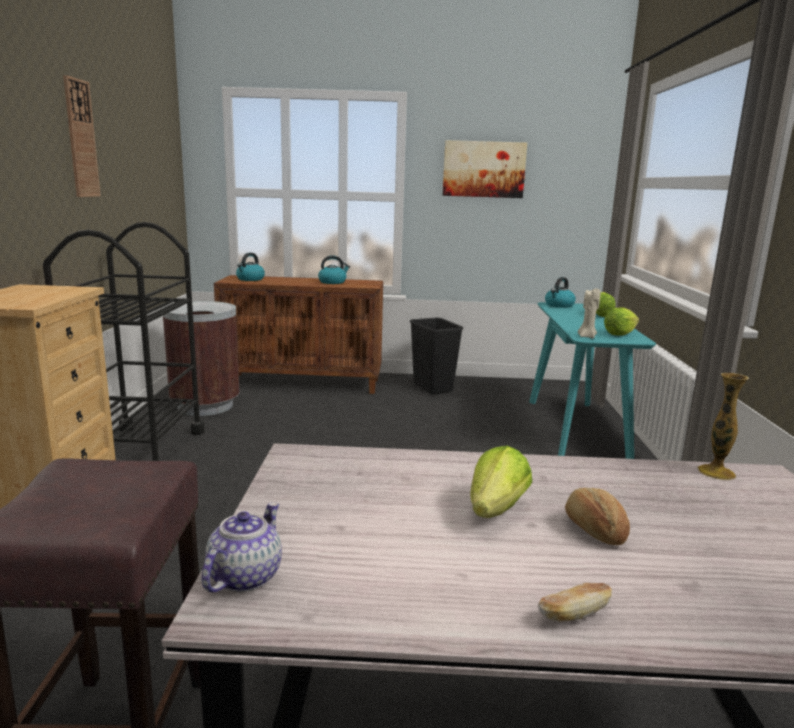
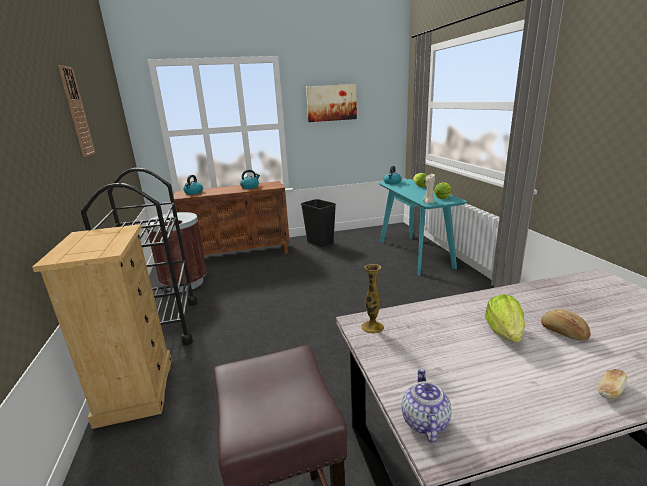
camera: 15 degrees left, 5 degrees up
vase [697,373,749,480] -> vase moved to [361,264,384,334]

